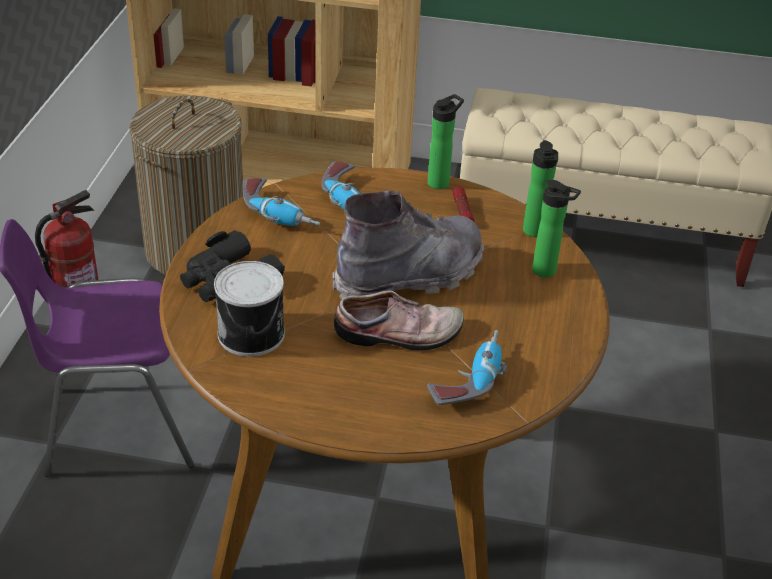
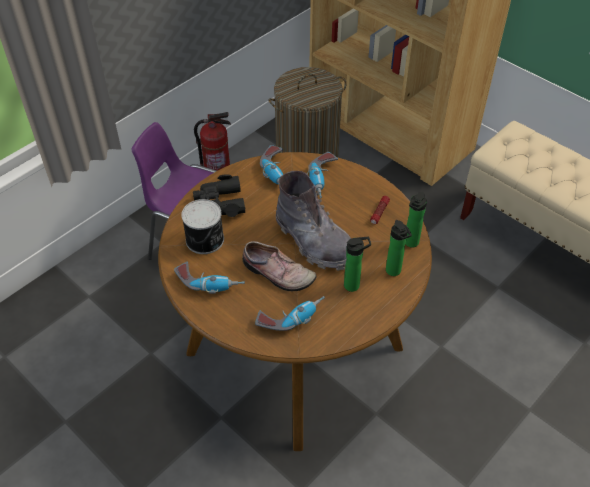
camera: 35 degrees right, 10 degrees up
grey boot [332,191,484,299] -> grey boot turned 45 degrees clockwise [276,171,351,271]
bottle [428,94,464,189] -> bottle moved to [344,237,371,292]
none -> power drill [174,262,245,294]

